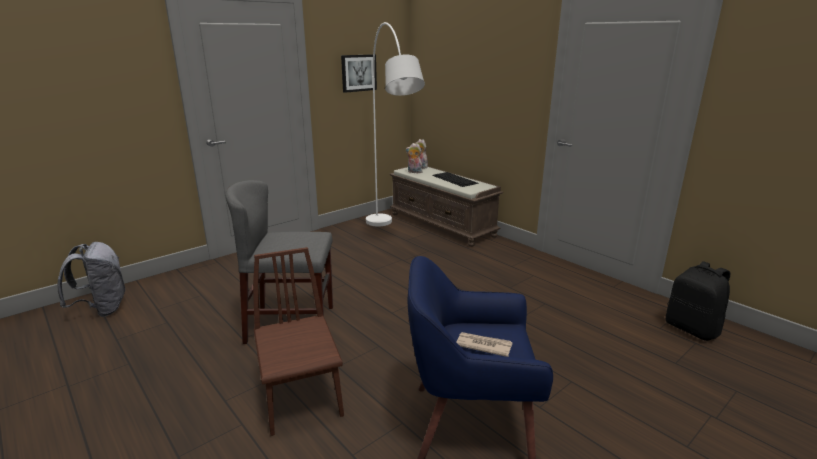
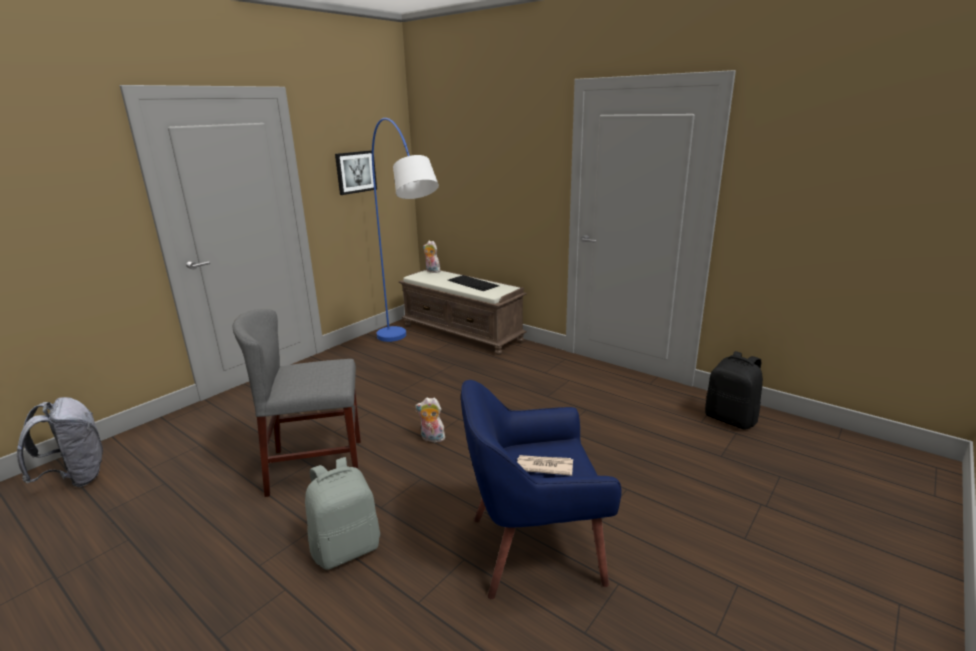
camera: 10 degrees left, 0 degrees up
brown chair [253,247,344,436] -> grey backpack [305,457,380,570]
white floor lamp [366,22,425,226] -> blue floor lamp [372,118,439,342]
plush toy [406,143,423,173] -> plush toy moved to [415,397,448,443]

